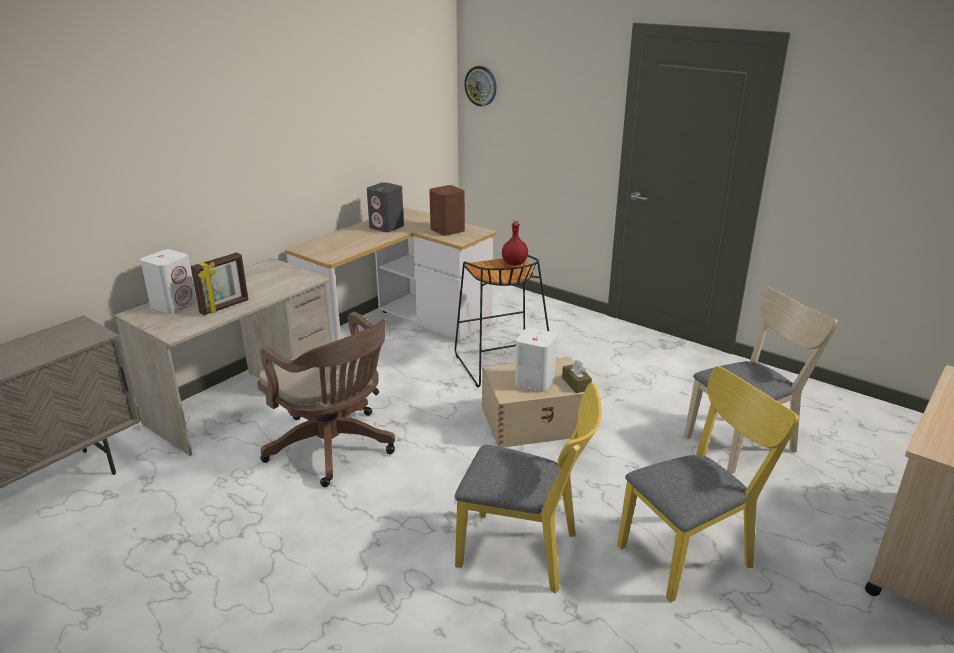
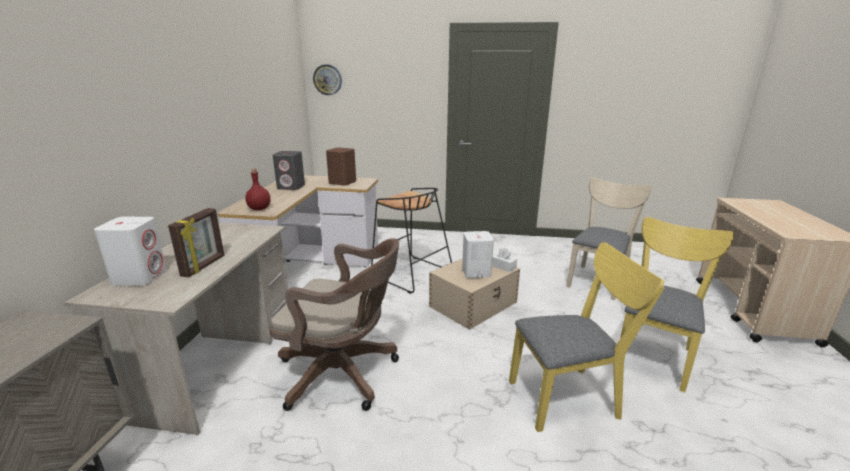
camera: 30 degrees left, 5 degrees down
red bottle [502,220,528,266] -> red bottle moved to [245,169,271,210]
brown tissue box [562,360,592,393] -> white tissue box [492,248,517,272]

